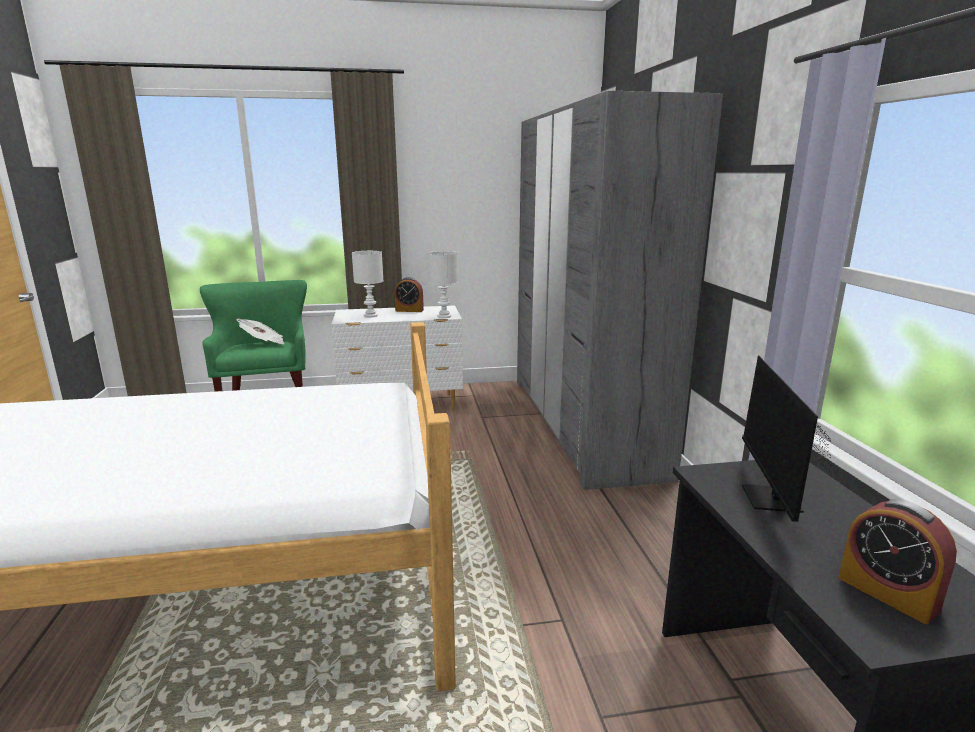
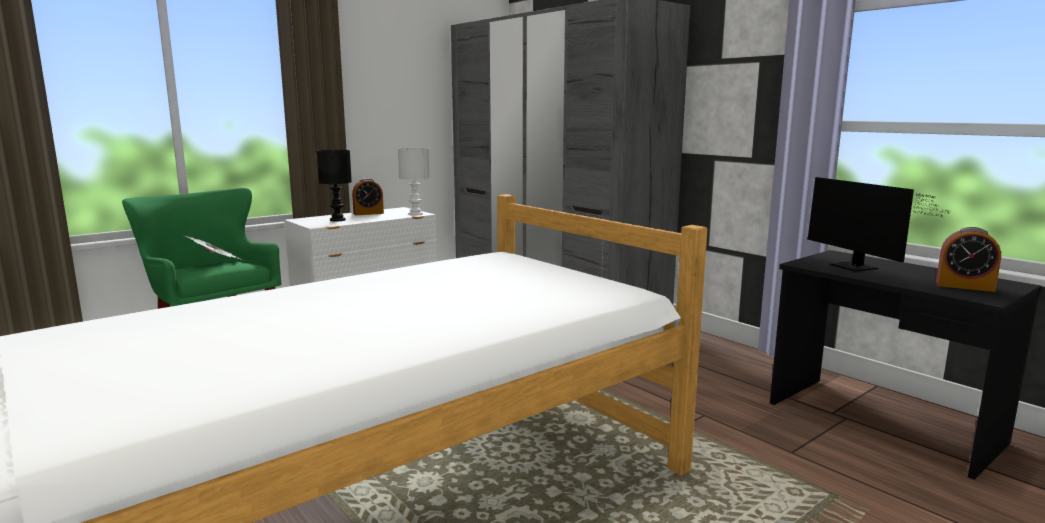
camera: 30 degrees left, 5 degrees down
white table lamp [352,251,383,317] -> black table lamp [317,150,352,222]

